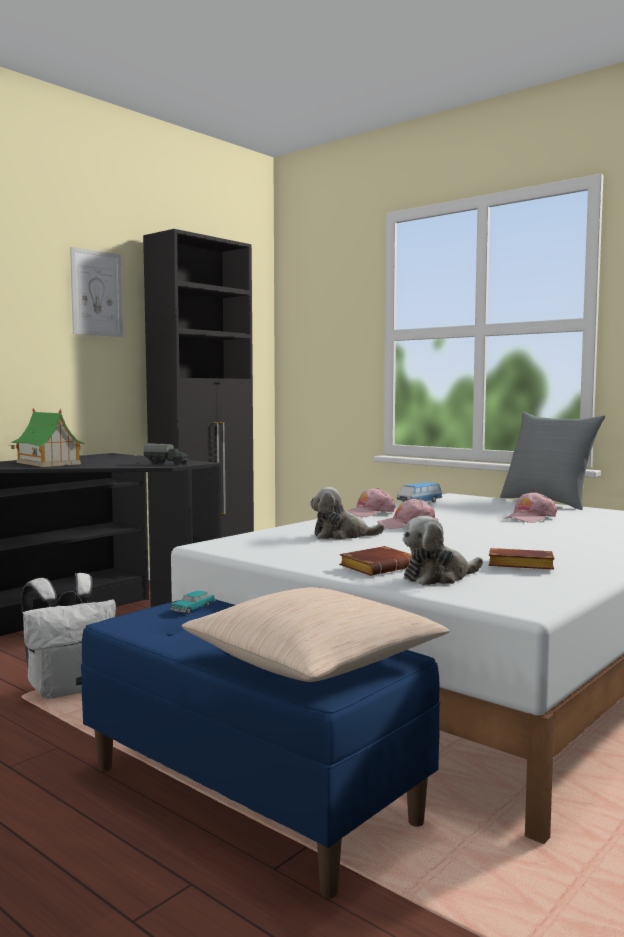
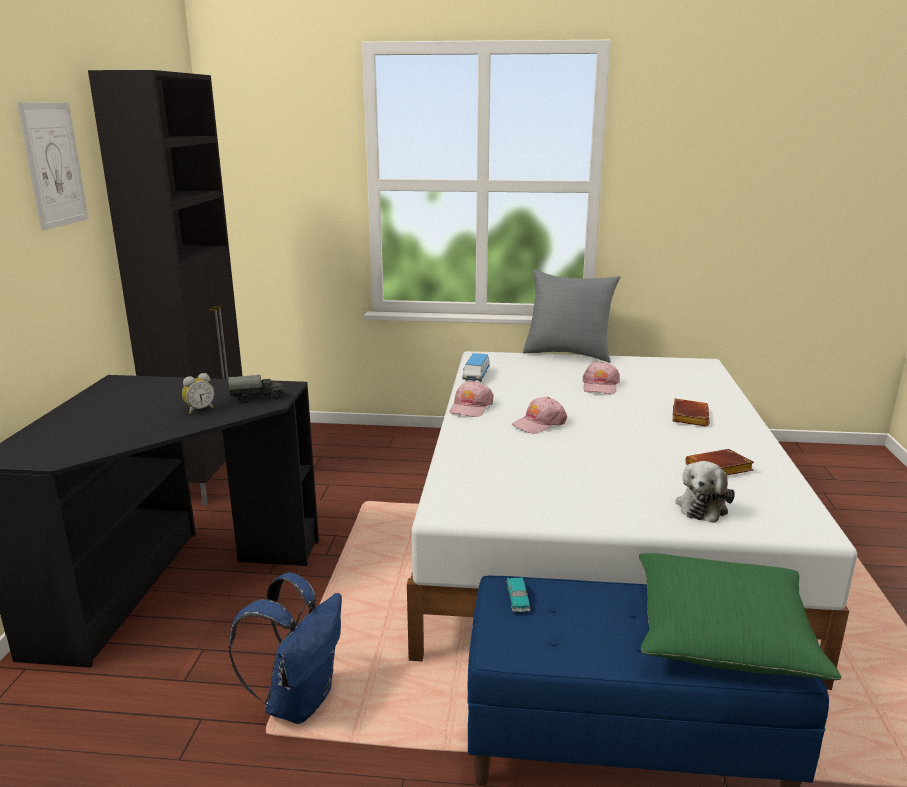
camera: 35 degrees left, 15 degrees up
toy house [9,408,85,467] -> none
white backpack [21,573,116,699] -> blue backpack [229,572,342,724]
beige pillow [182,587,450,682] -> green pillow [639,553,842,680]
plush toy [310,487,385,540] -> none
brown book [339,546,412,576] -> brown book moved to [673,398,710,427]
none -> alarm clock [182,373,214,414]

